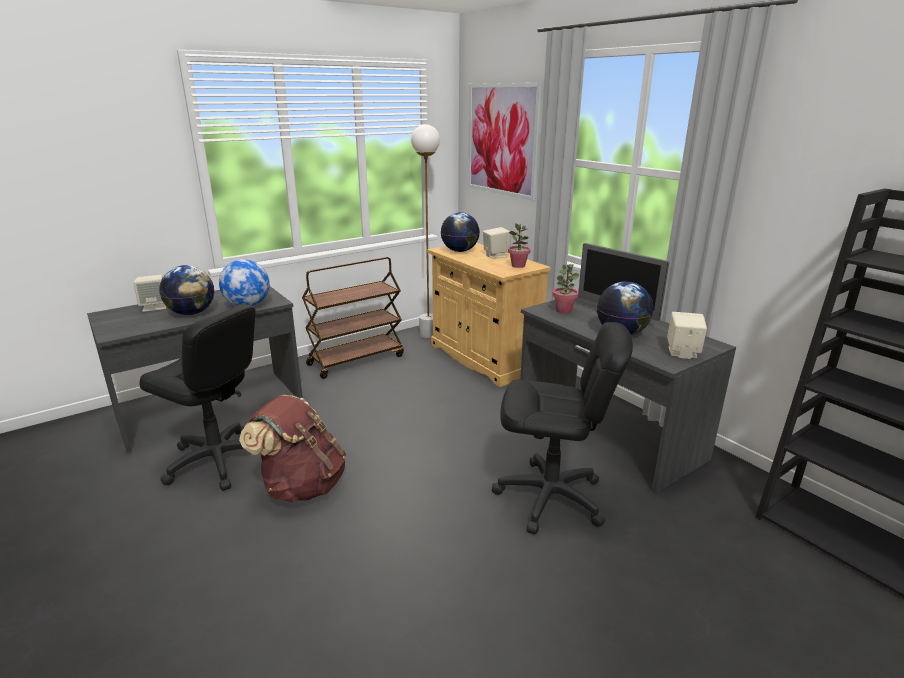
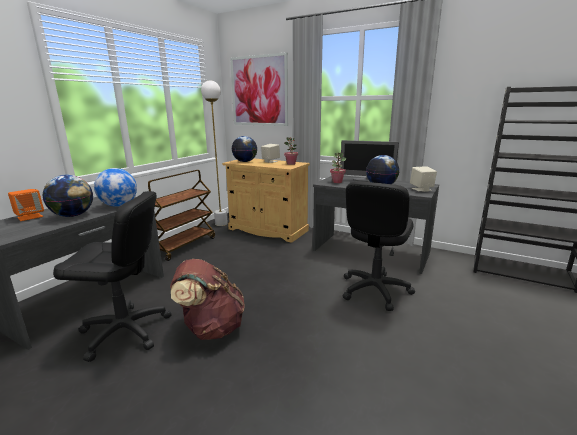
camera: 25 degrees left, 5 degrees down
beige speaker [133,275,166,312] -> orange speaker [8,189,44,221]
black office chair [492,322,633,534] -> black office chair turned 135 degrees clockwise [343,181,415,311]

